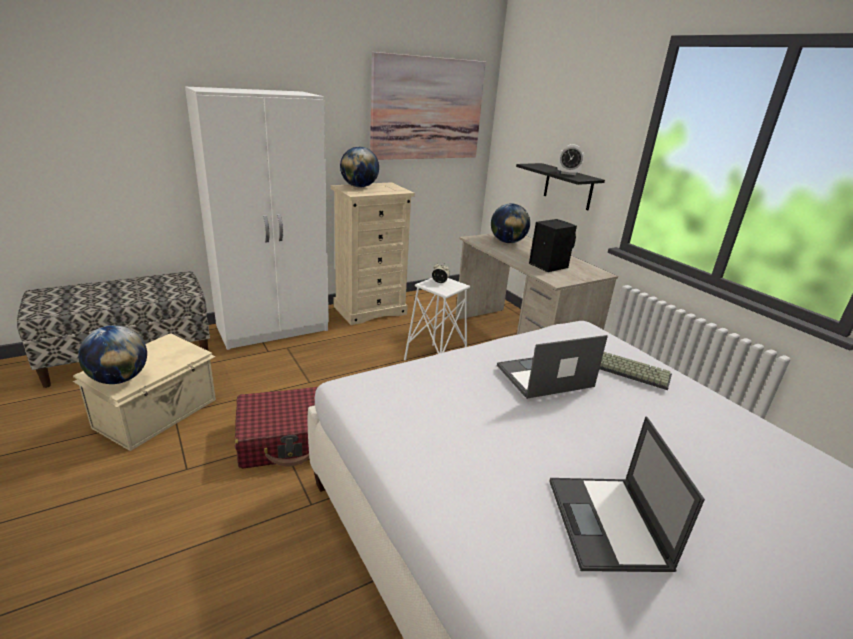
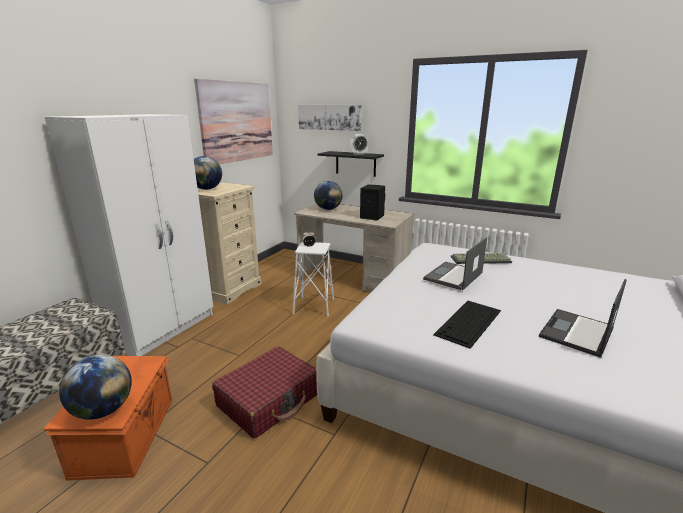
camera: 30 degrees left, 5 degrees down
beige storage box [73,333,216,451] -> orange storage box [44,356,172,481]
laptop [550,417,705,572] -> laptop turned 75 degrees clockwise [539,279,627,358]
none -> picture [298,105,362,131]
none -> keyboard [433,301,501,349]

